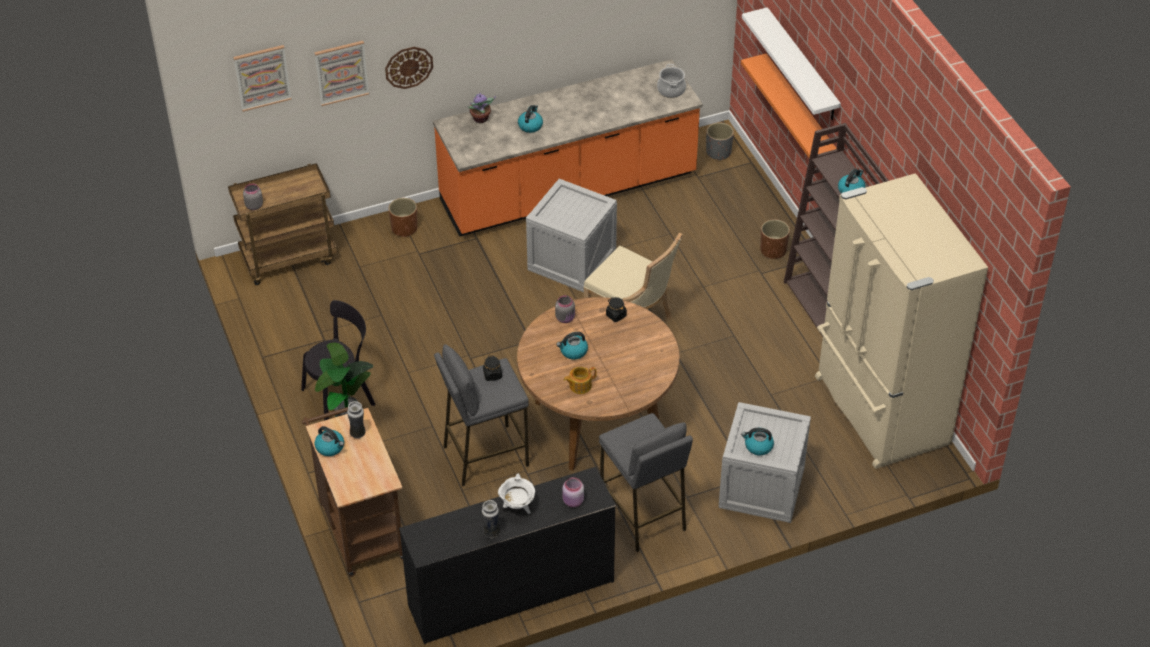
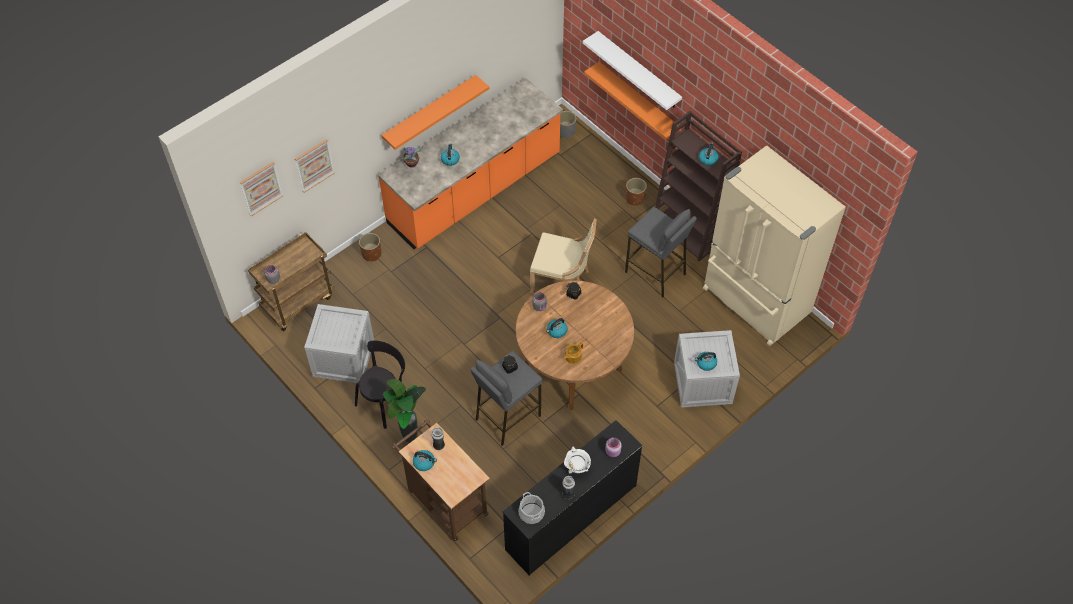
camera: 20 degrees left, 10 degrees up
wall clock [385,47,433,89] -> none
crate [526,179,617,292] -> crate moved to [304,304,374,383]
grey stool [599,413,693,552] -> grey stool moved to [625,207,697,297]
cooking pot [657,64,686,98] -> cooking pot moved to [518,492,545,524]
none -> orange shelf [381,75,489,150]

